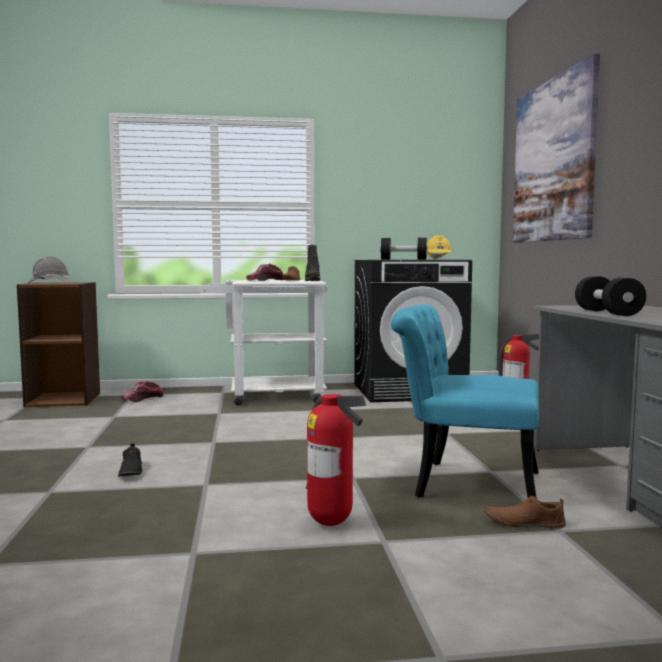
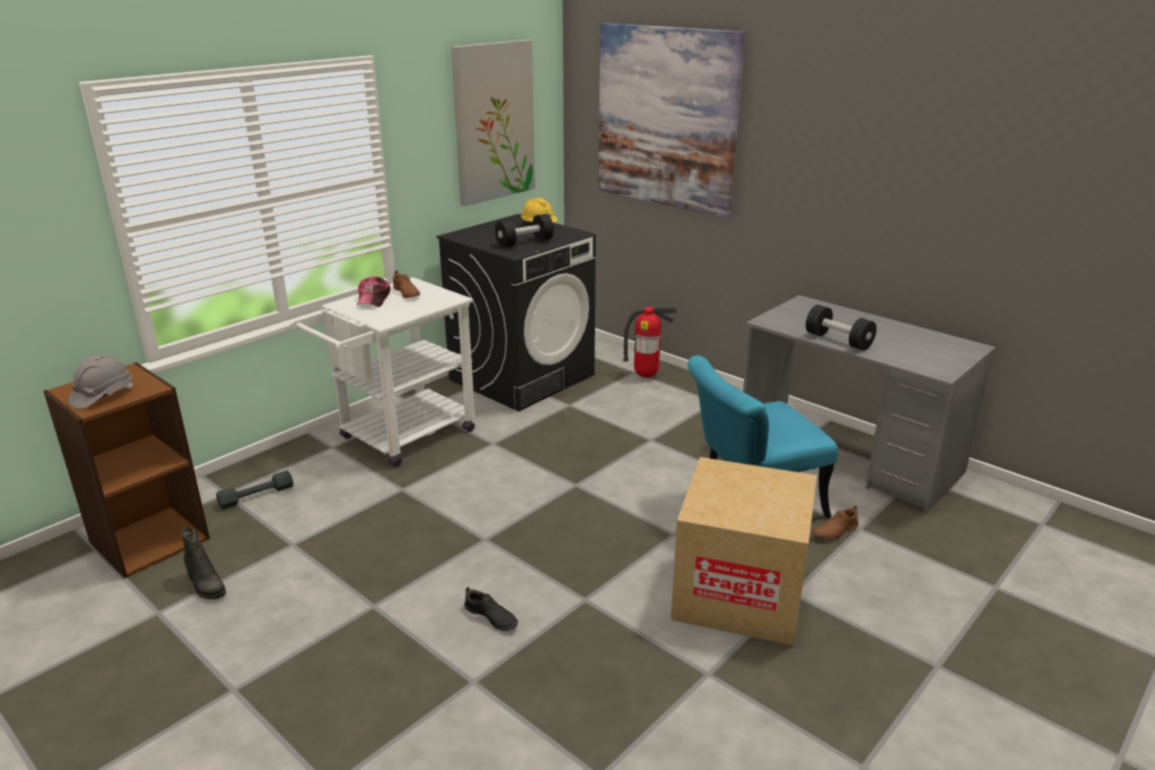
camera: 40 degrees left, 20 degrees up
cap [121,381,164,402] -> grey dumbbell [216,470,293,509]
black boot [305,244,320,281] -> black boot moved to [181,527,226,600]
fire extinguisher [306,394,366,526] -> cardboard box [671,457,817,646]
none -> picture [451,40,535,206]

